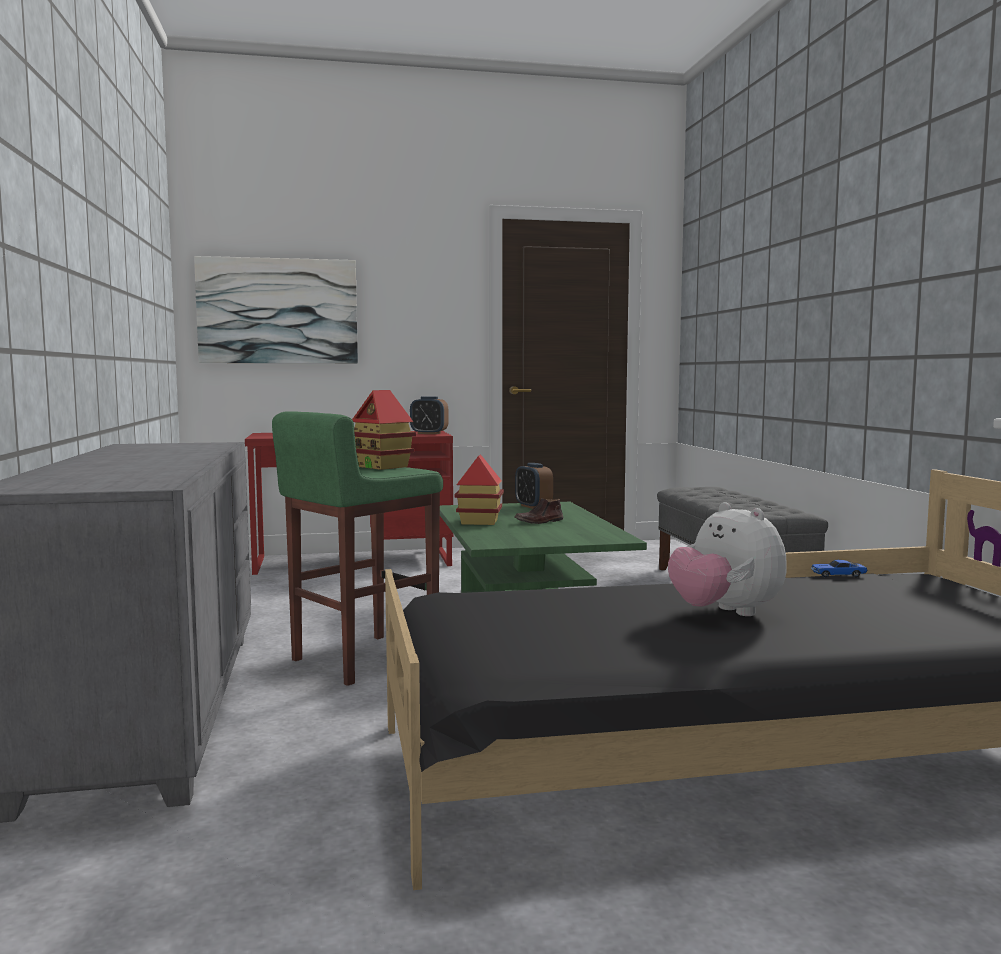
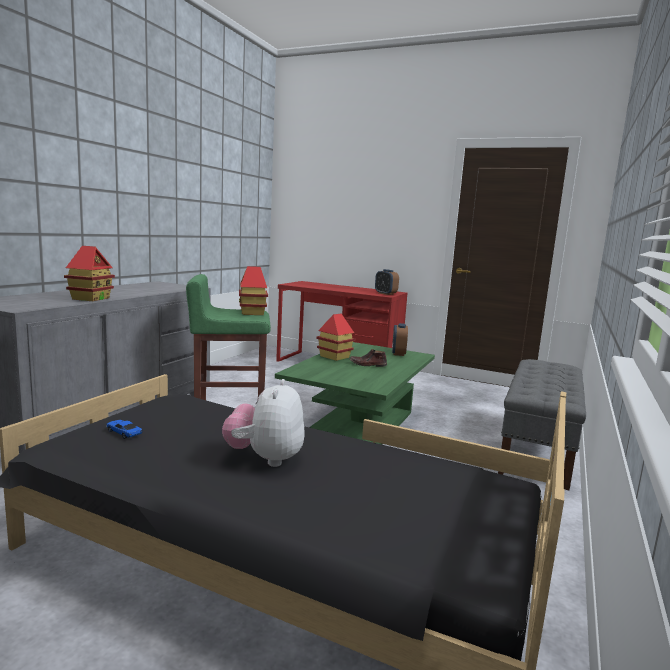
camera: 35 degrees right, 5 degrees up
picture [194,256,358,363] -> none
toy car [811,560,867,577] -> toy car moved to [106,420,143,439]
none -> toy house [64,246,115,301]

